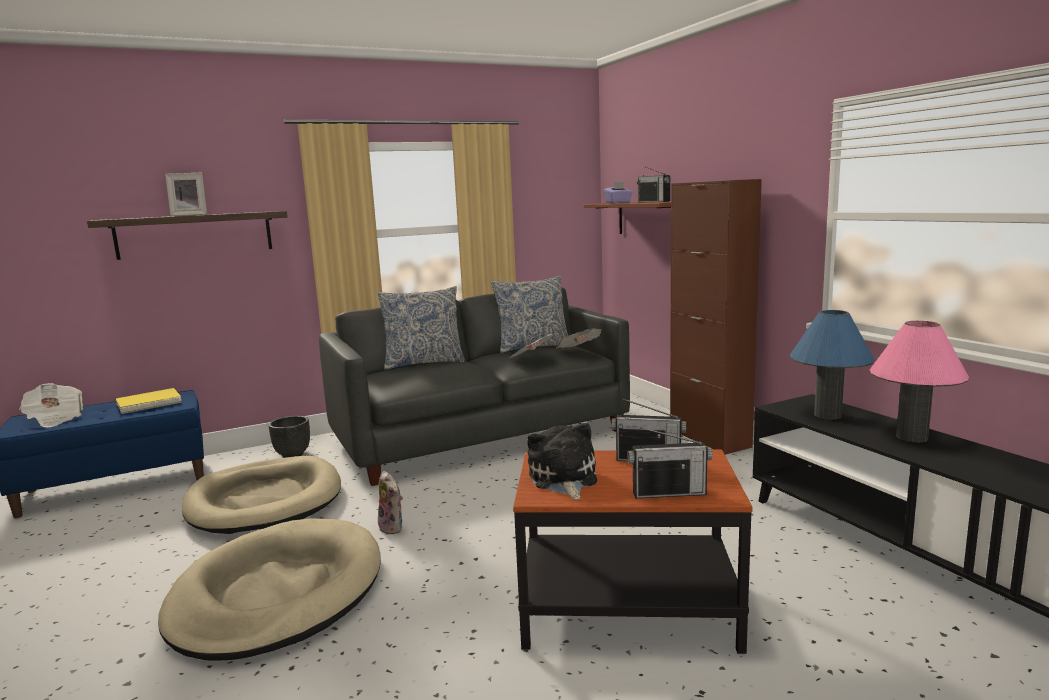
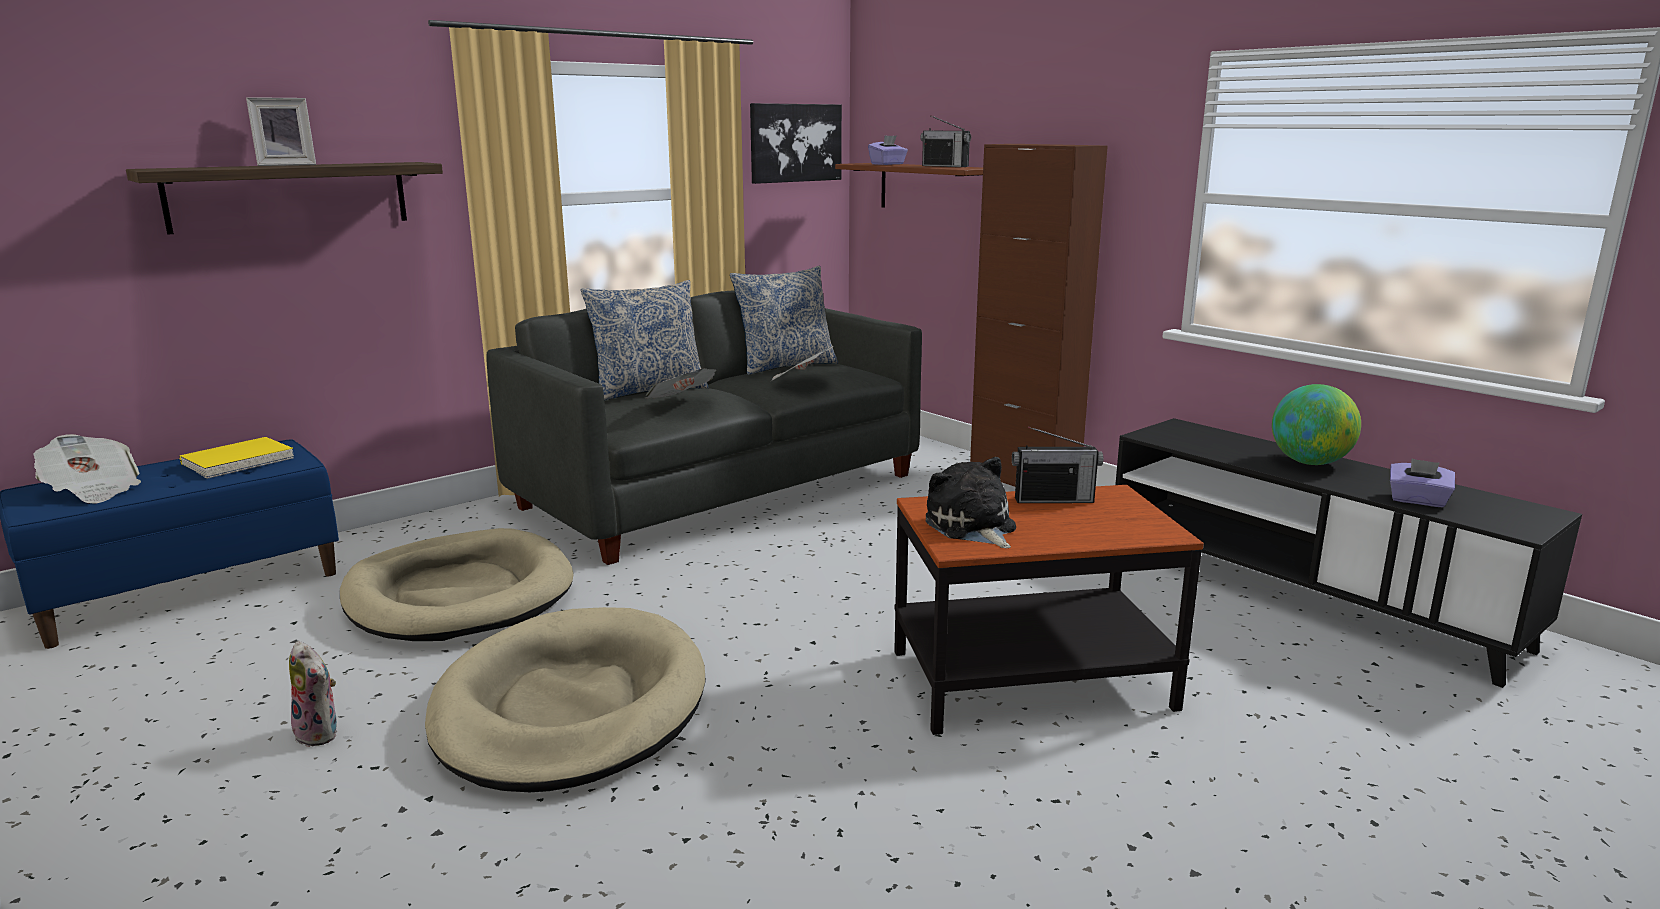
camera: 15 degrees left, 5 degrees up
black planter [269,416,310,458] -> none
plush toy [378,471,403,535] -> plush toy moved to [289,641,337,747]
newspaper [556,328,601,348] -> newspaper moved to [645,368,716,399]
radio [627,427,713,498] -> none
blue table lamp [790,310,875,420] -> none
pink table lamp [870,321,969,442] -> globe [1272,384,1361,465]
none -> picture [750,103,842,184]
none -> purple tissue box [1390,458,1455,507]

